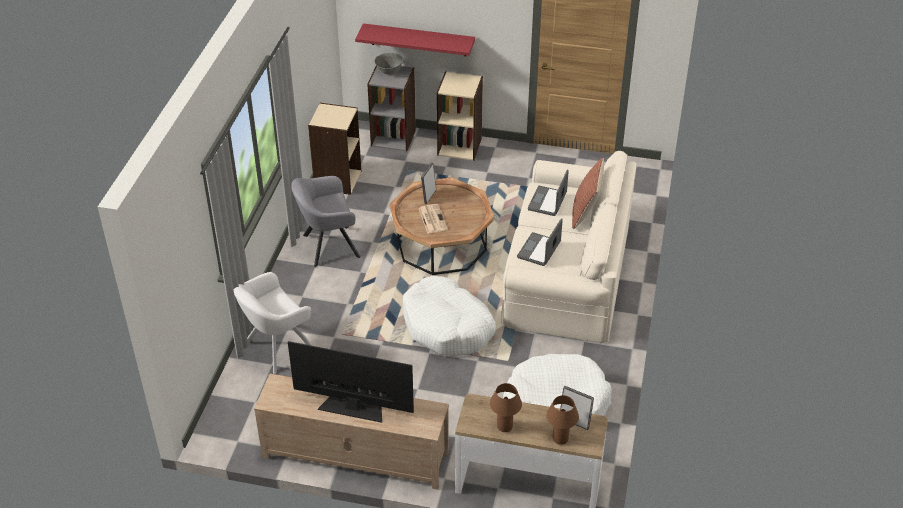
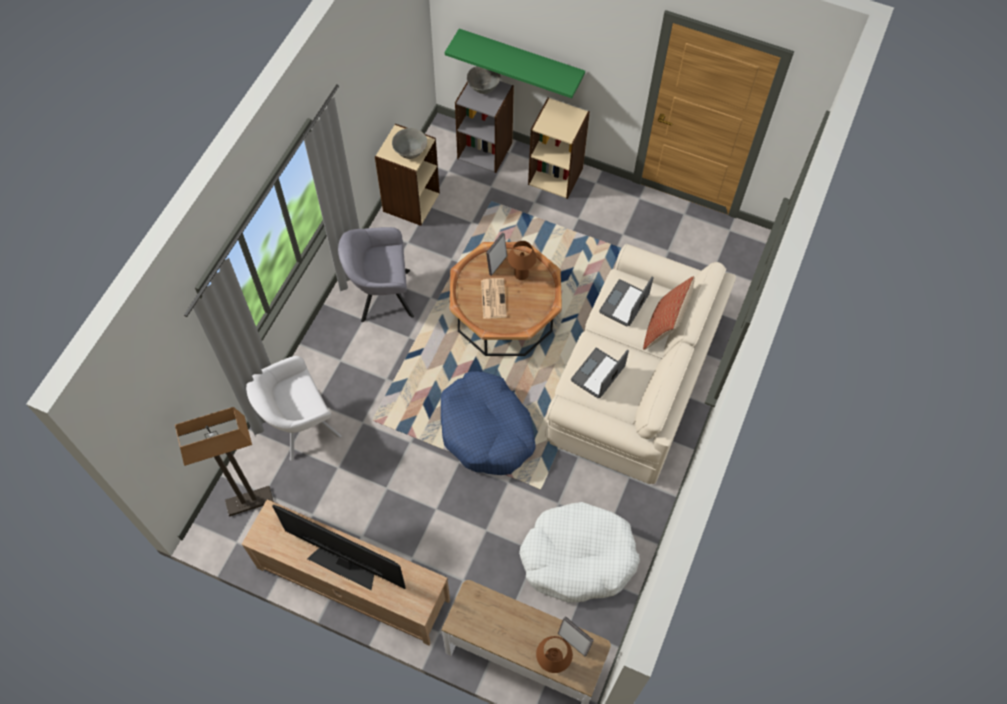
camera: 10 degrees right, 20 degrees up
red shelf [355,23,475,56] -> green shelf [445,29,585,98]
white dog bed [403,276,496,356] -> blue dog bed [441,371,536,475]
brown table lamp [490,383,522,432] -> brown table lamp moved to [508,241,537,280]
none -> floor lamp [175,407,274,516]
none -> grey bowl [392,128,427,159]

